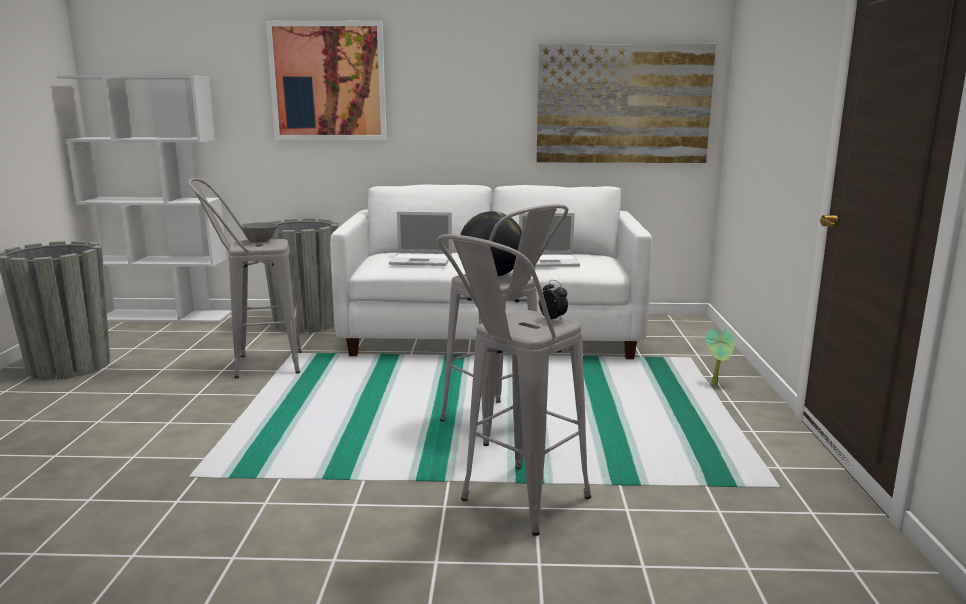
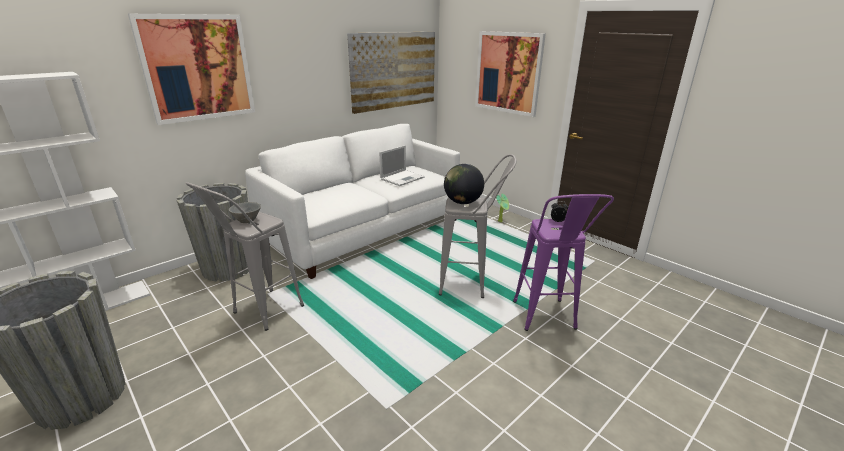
camera: 45 degrees left, 10 degrees up
laptop [389,211,452,266] -> none
grey stool [437,234,591,536] -> purple stool [513,194,614,331]
none -> picture [475,31,546,117]

